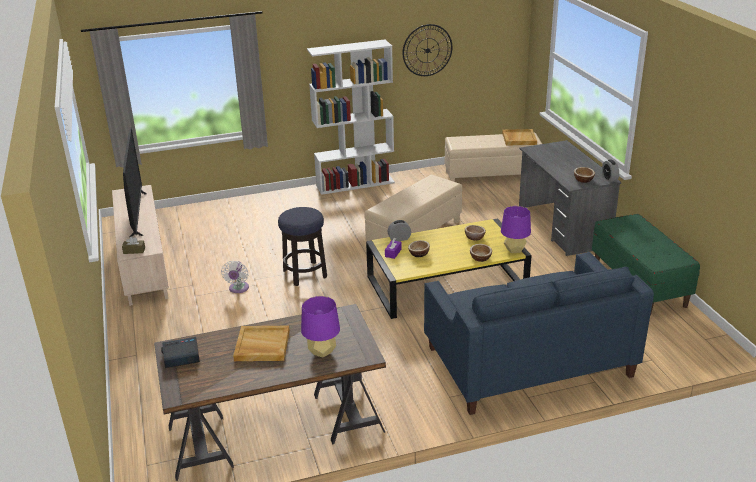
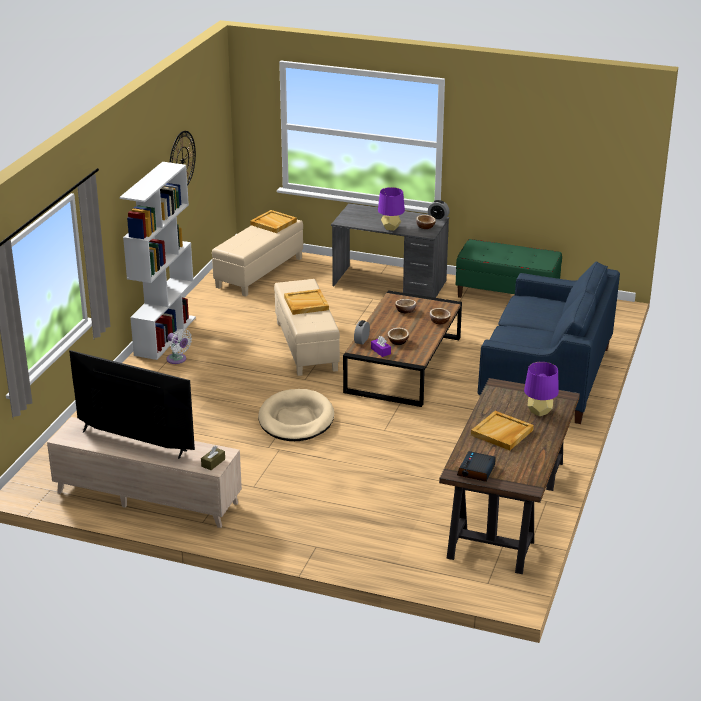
camera: 55 degrees left, 0 degrees up
white fan [221,261,249,293] -> white fan moved to [166,329,192,364]
stool [278,207,327,286] -> beige dog bed [258,389,334,441]
yellow coffee table [366,218,532,319] -> brown coffee table [343,290,462,407]
purple table lamp [501,206,531,253] -> purple table lamp moved to [378,187,405,231]
none -> beige tray [284,289,329,315]

